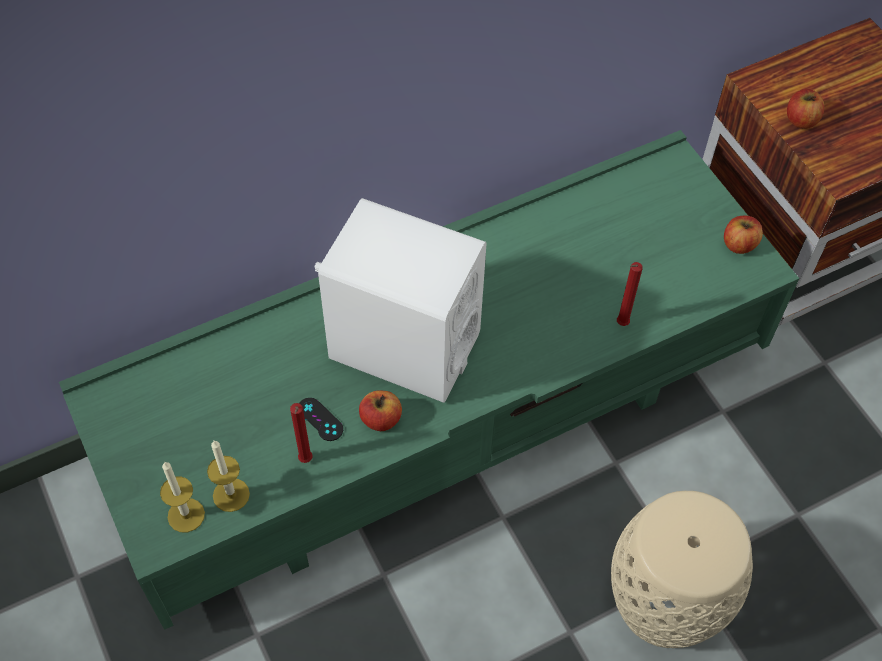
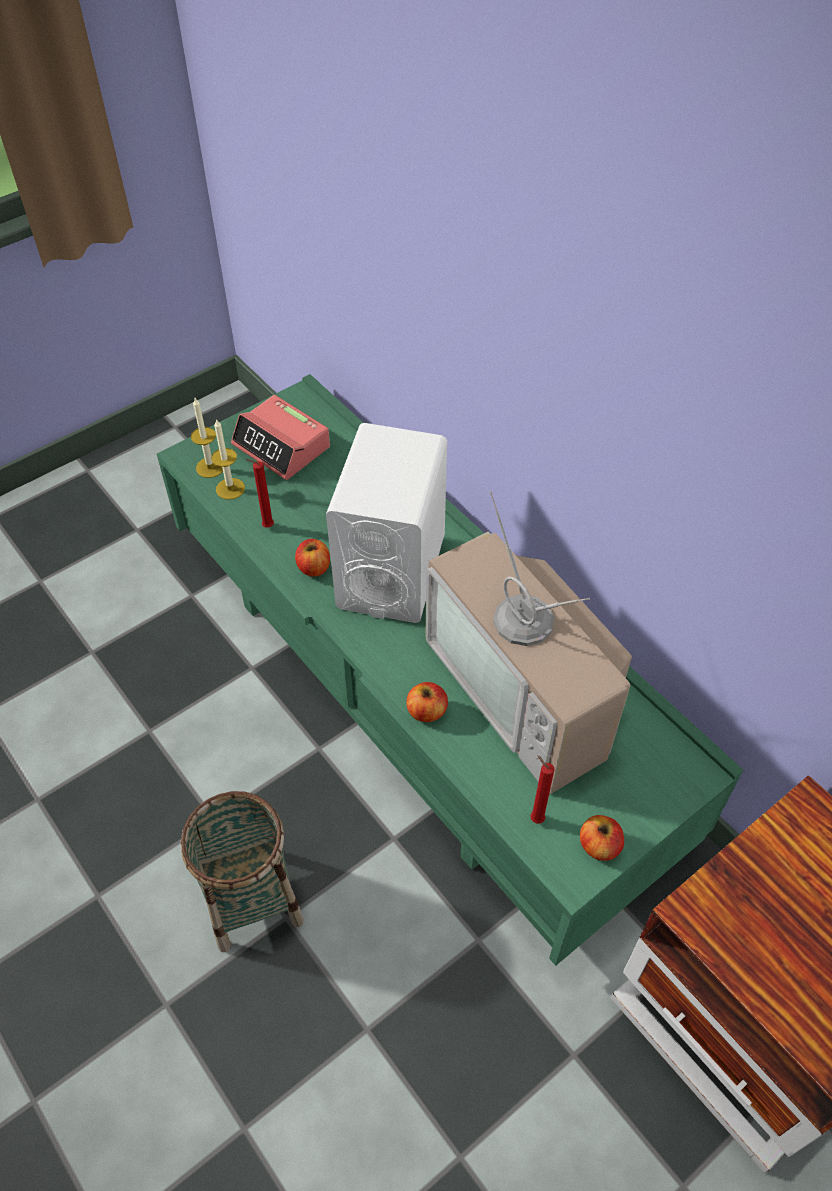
camera: 80 degrees right, 5 degrees down
black game controller [299,398,343,441] -> none
beige stool [611,491,753,648] -> basket [180,791,304,952]
red candle [617,262,643,326] -> red candle moved to [530,755,554,824]
apple [787,89,824,129] -> apple moved to [406,682,448,722]
none -> alarm clock [231,395,330,480]
none -> television [426,491,632,794]

